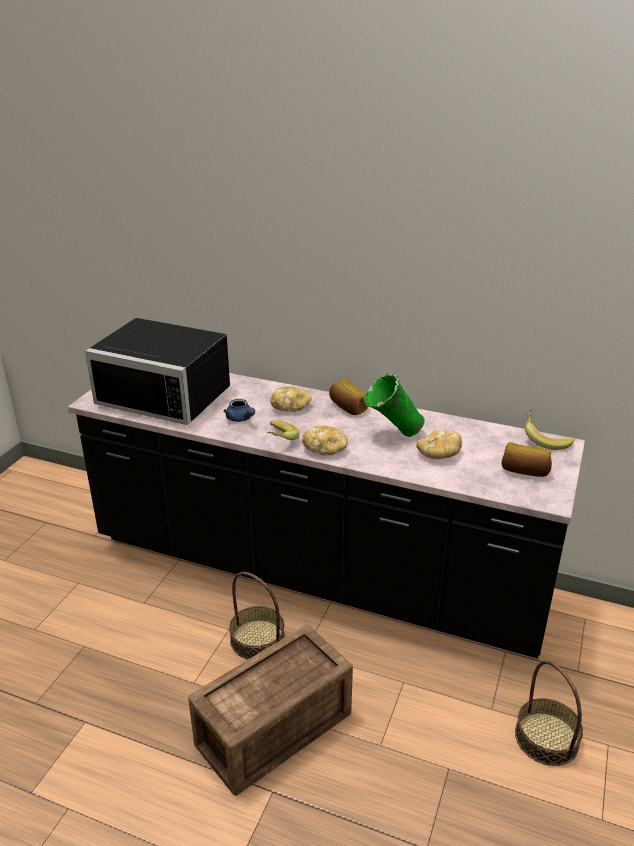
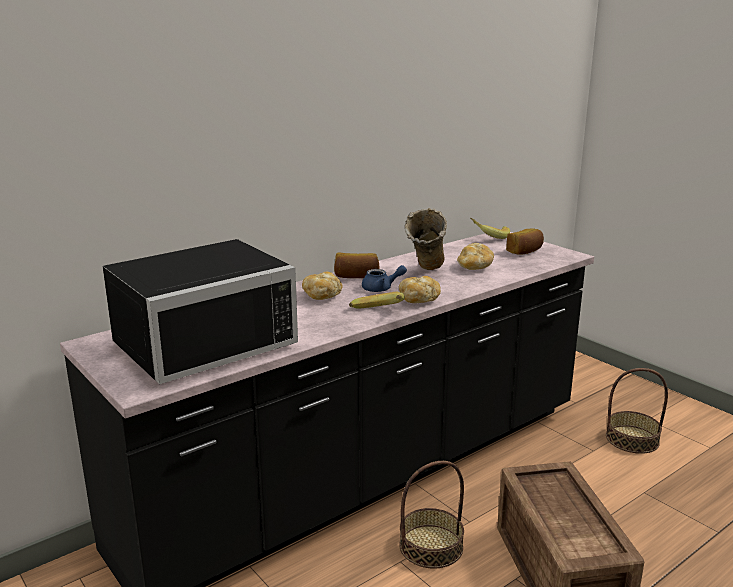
camera: 60 degrees left, 10 degrees down
blue teapot [223,399,255,422] -> blue teapot moved to [362,265,407,292]
green vase [364,373,425,437] -> beige vase [405,208,447,270]

